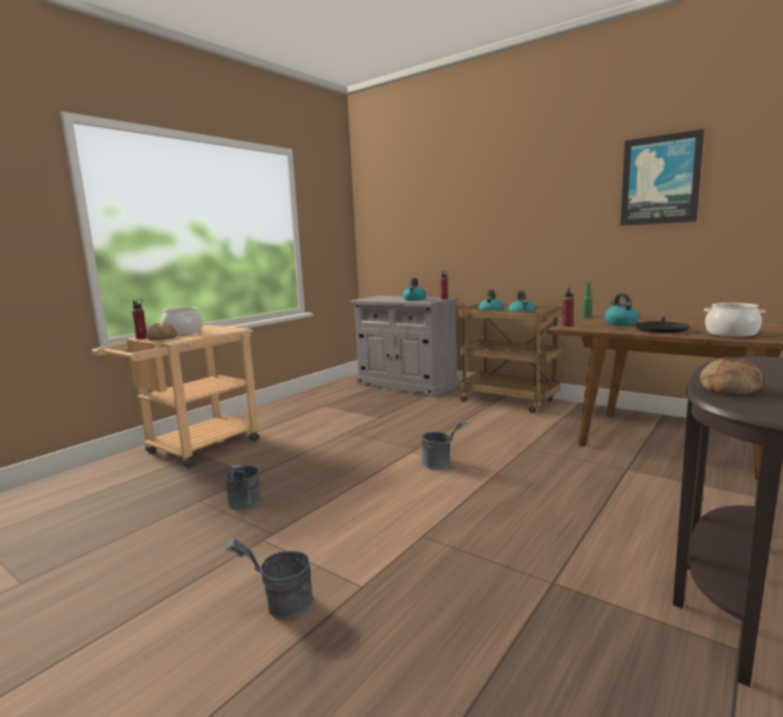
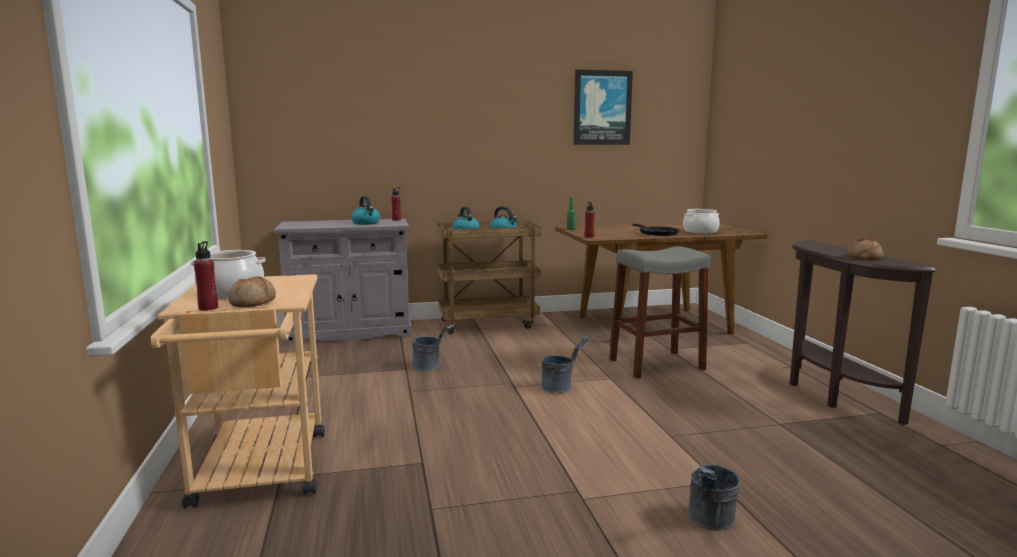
camera: 50 degrees left, 0 degrees up
grey bucket [225,465,260,510] -> grey bucket moved to [412,326,454,371]
kettle [604,293,639,326] -> none
none -> grey stool [609,246,711,379]

